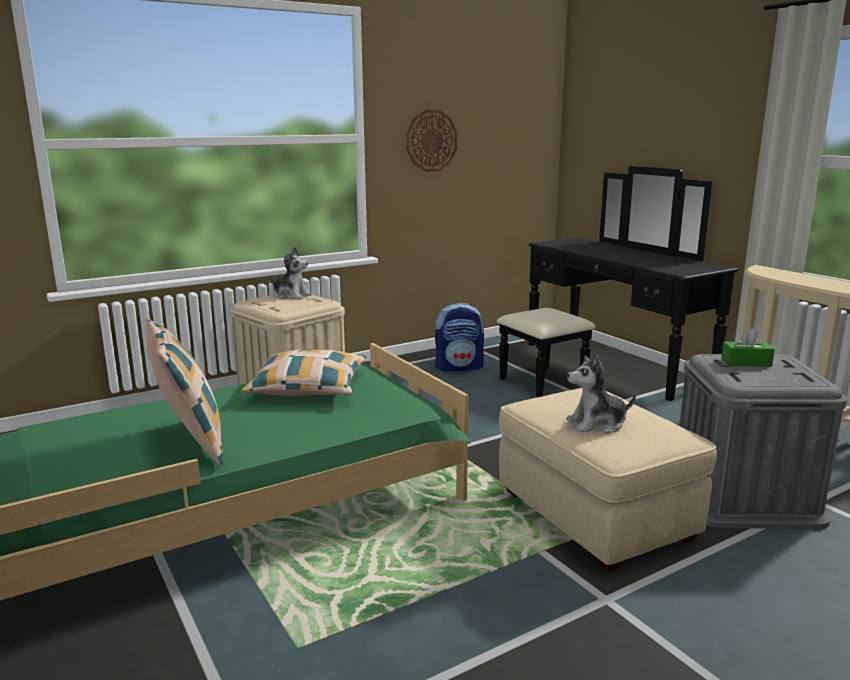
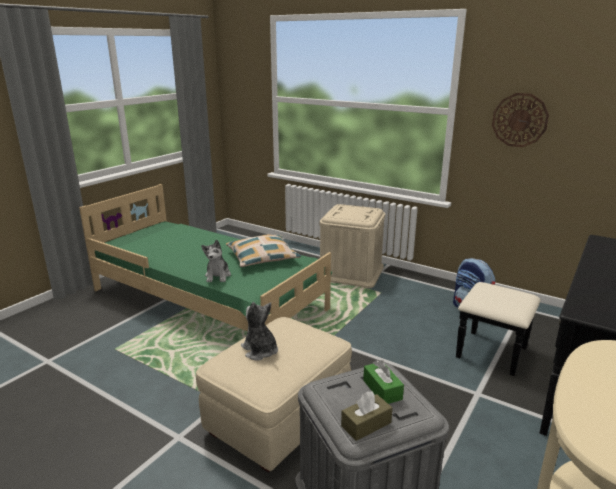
camera: 65 degrees right, 5 degrees up
pillow [146,318,223,466] -> none
plush toy [269,247,312,300] -> plush toy moved to [201,240,231,282]
none -> brown tissue box [341,392,392,441]

